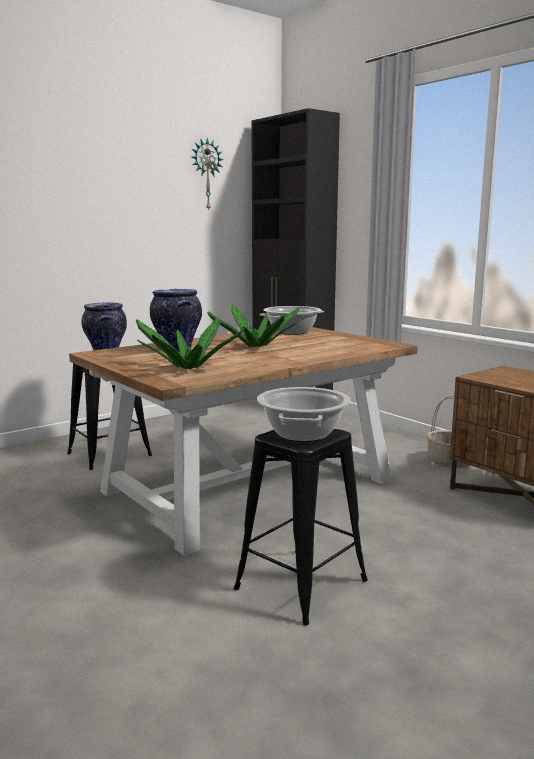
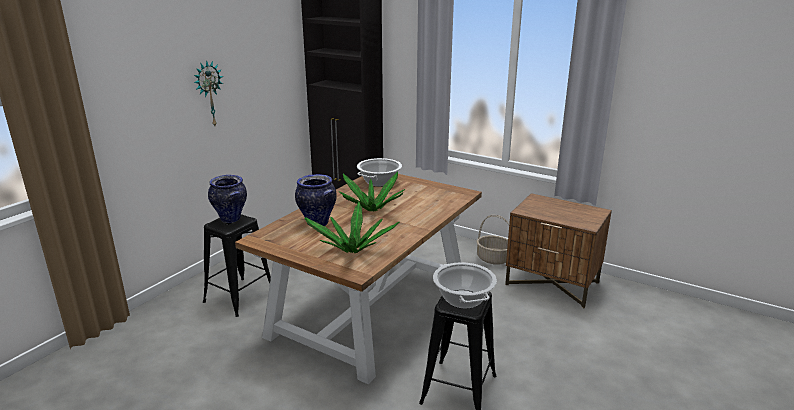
camera: 20 degrees left, 10 degrees up
wall clock [192,137,224,211] -> wall clock moved to [194,60,223,126]

